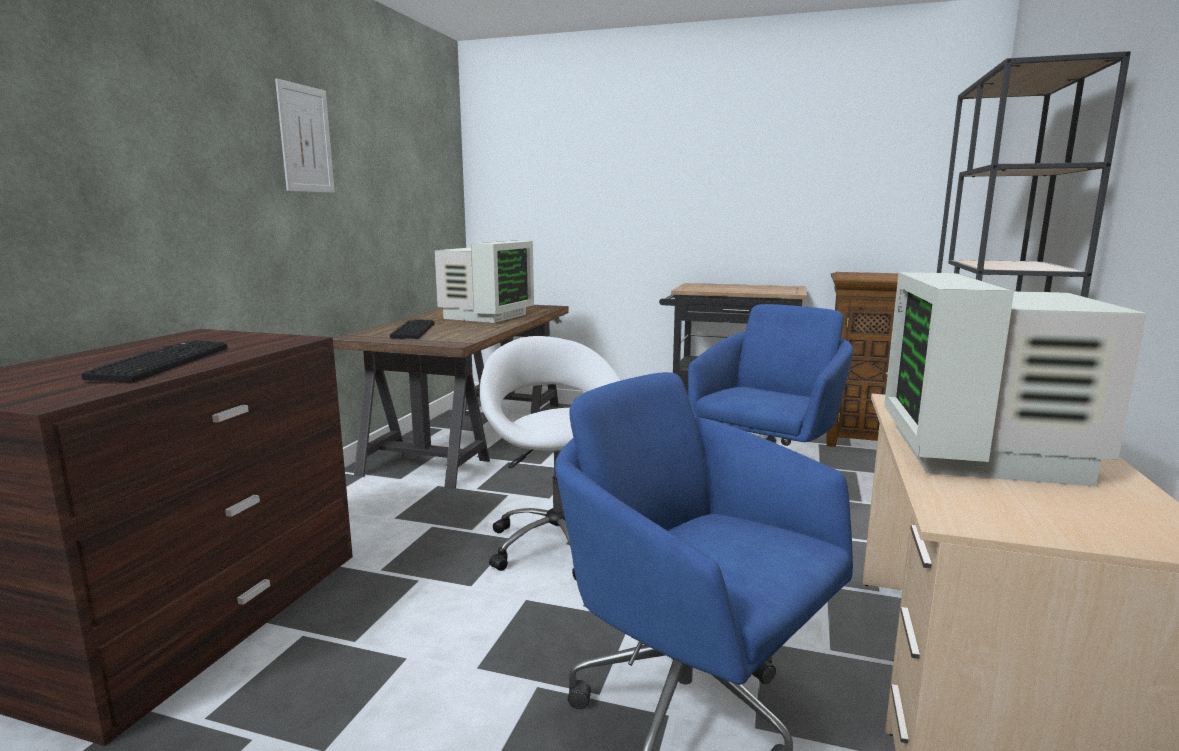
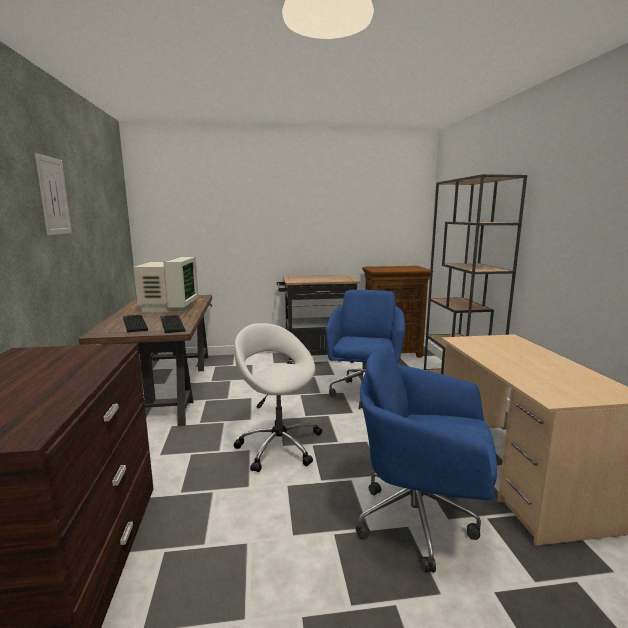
camera: 25 degrees left, 0 degrees up
keyboard [82,341,227,383] -> keyboard moved to [161,315,185,333]
monitor [884,272,1147,487] -> none

